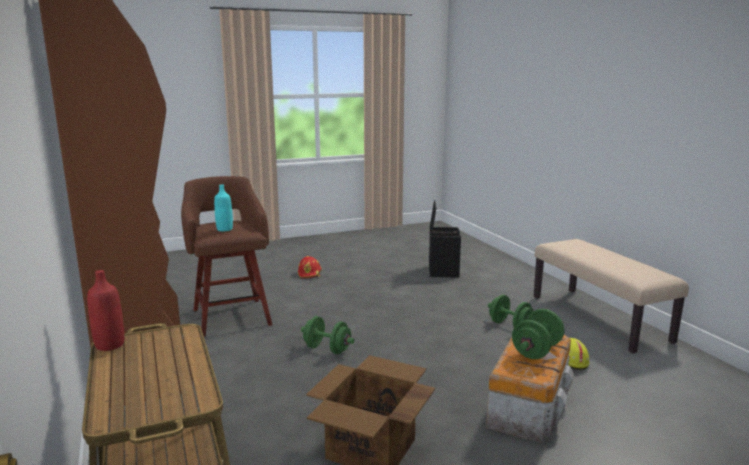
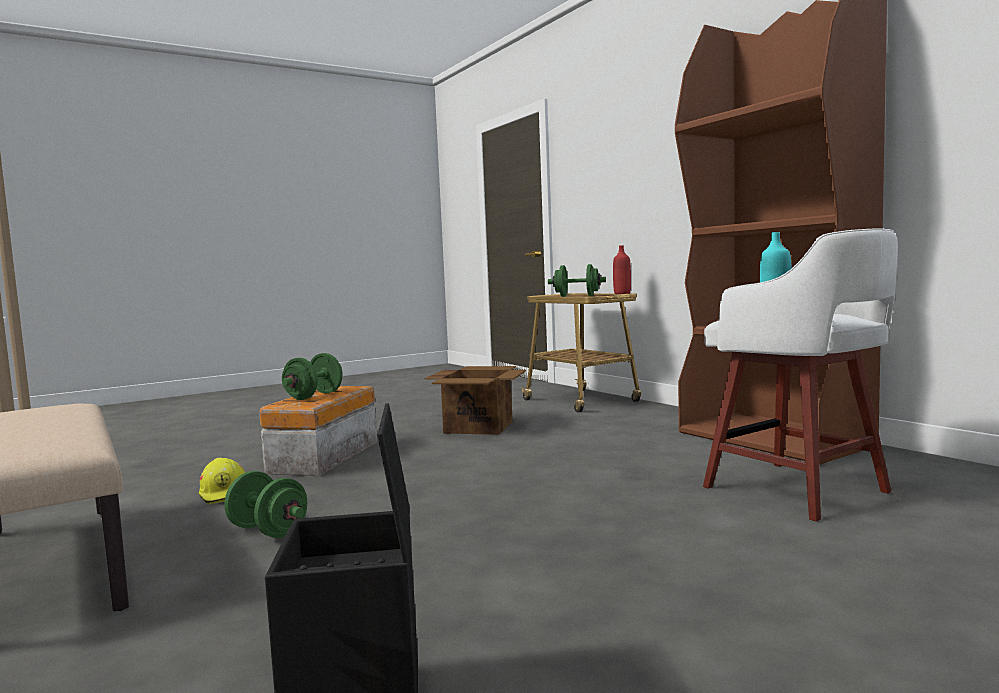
camera: 170 degrees right, 10 degrees down
brown stool [181,176,272,337] -> white stool [703,229,898,522]
red hard hat [298,256,322,278] -> none
green dumbbell [301,316,354,354] -> green dumbbell moved to [548,264,606,297]

